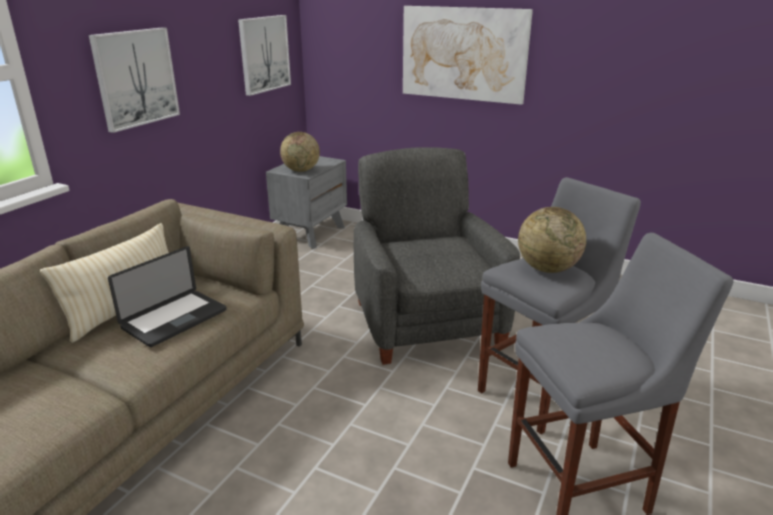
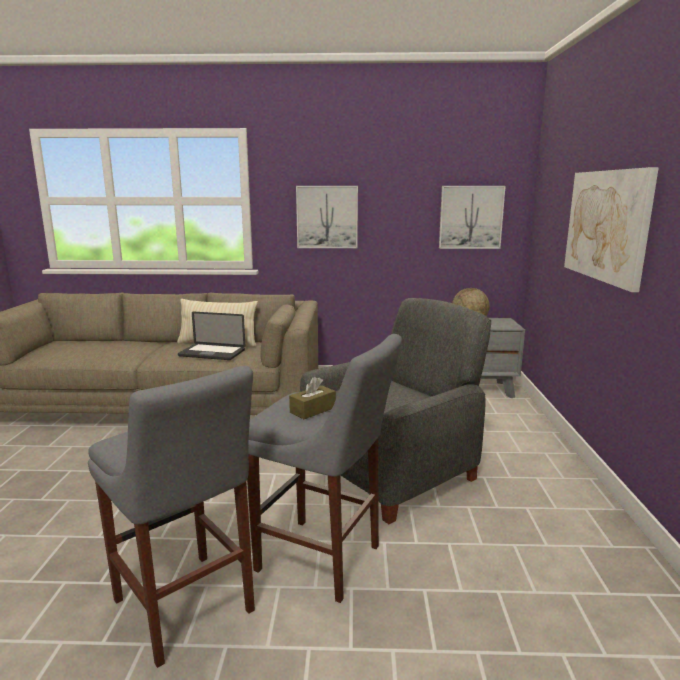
camera: 65 degrees right, 10 degrees down
globe [518,207,586,273] -> brown tissue box [289,377,336,419]

